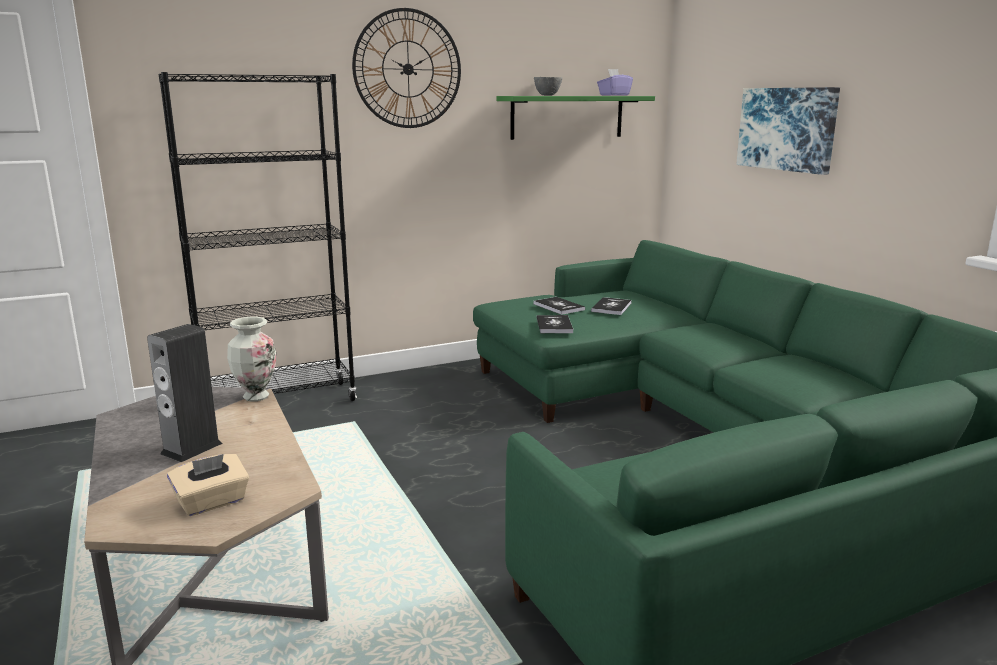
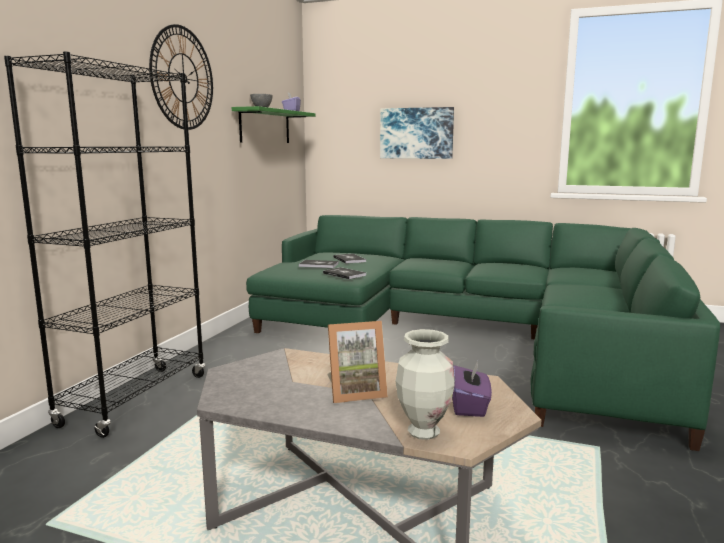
camera: 45 degrees left, 5 degrees down
speaker [147,324,223,462] -> picture frame [327,321,388,403]
beige tissue box [167,454,249,516] -> purple tissue box [452,361,492,417]
vase [227,317,276,402] -> vase moved to [396,329,455,440]

